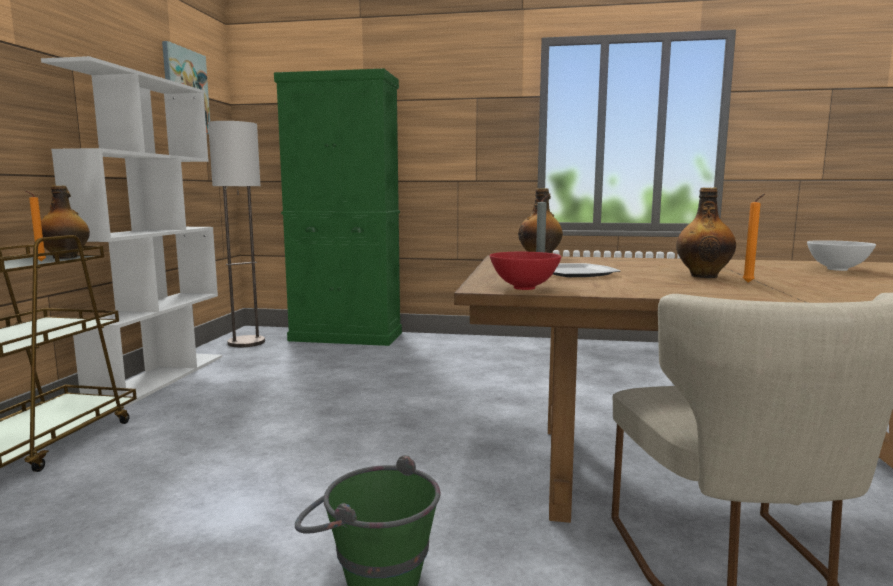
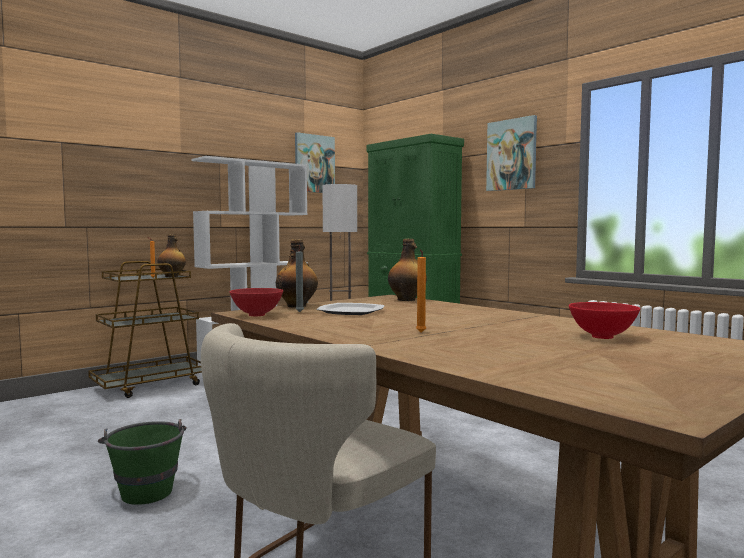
camera: 40 degrees right, 5 degrees down
bottle [676,187,736,278] -> bottle moved to [276,239,318,308]
white bowl [807,240,876,271] -> red bowl [569,302,640,339]
none -> picture [486,115,537,191]

